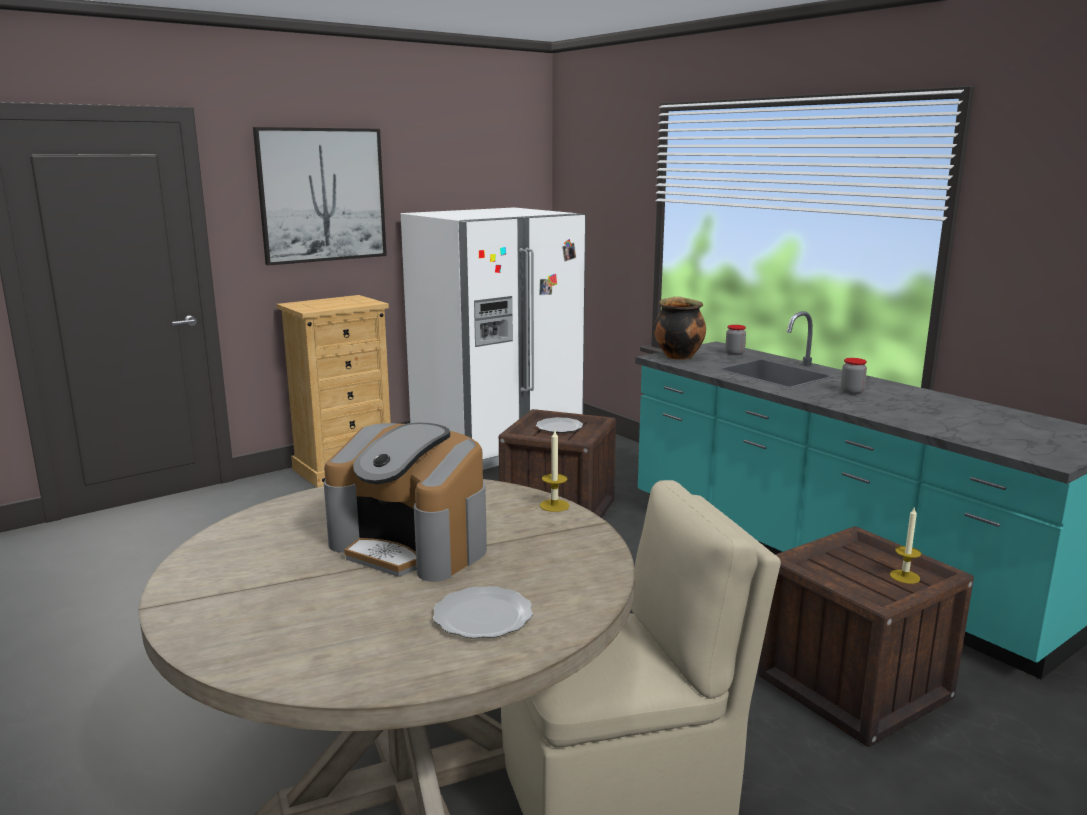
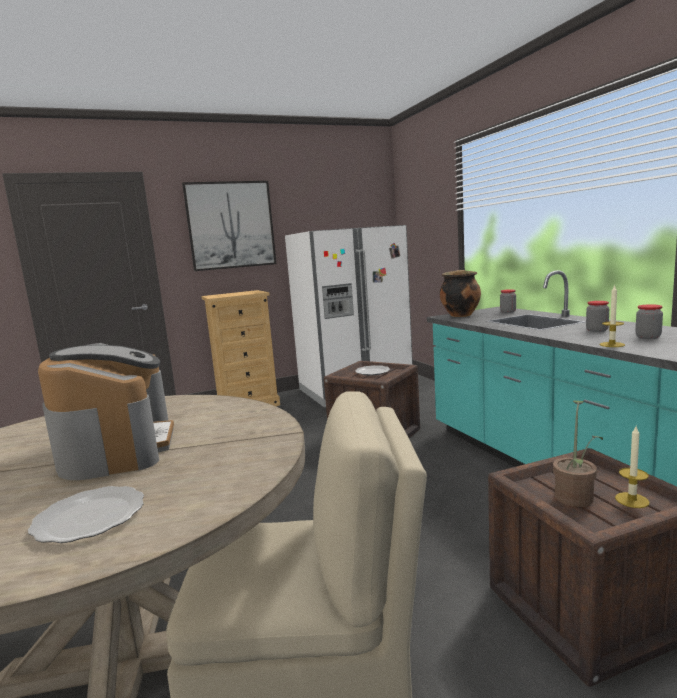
camera: 15 degrees right, 5 degrees down
coffee machine [324,423,487,582] -> coffee machine turned 150 degrees counterclockwise [38,343,174,480]
candle [540,430,569,512] -> candle moved to [599,284,625,347]
none -> potted plant [553,401,603,507]
none -> jar [636,304,663,339]

